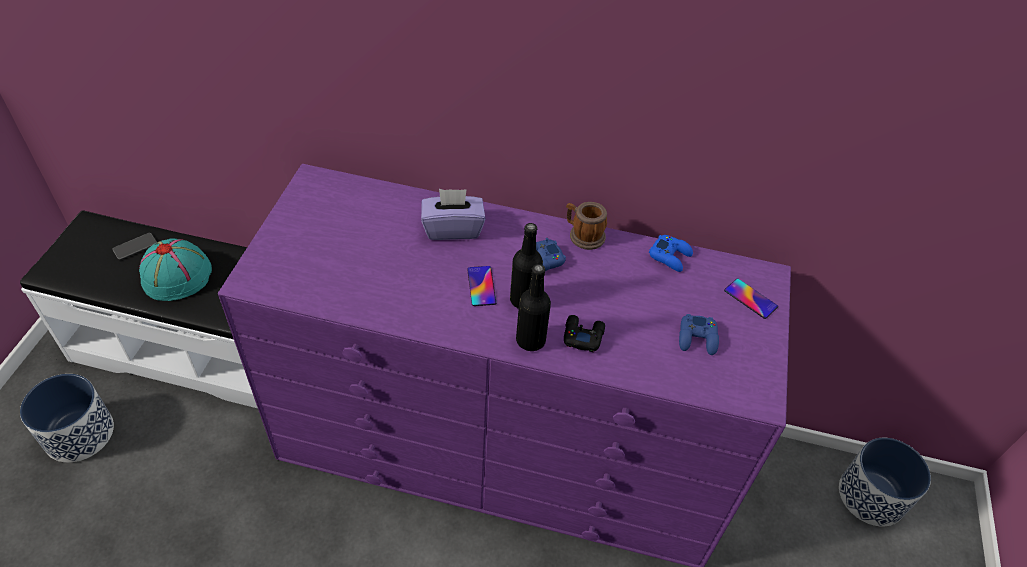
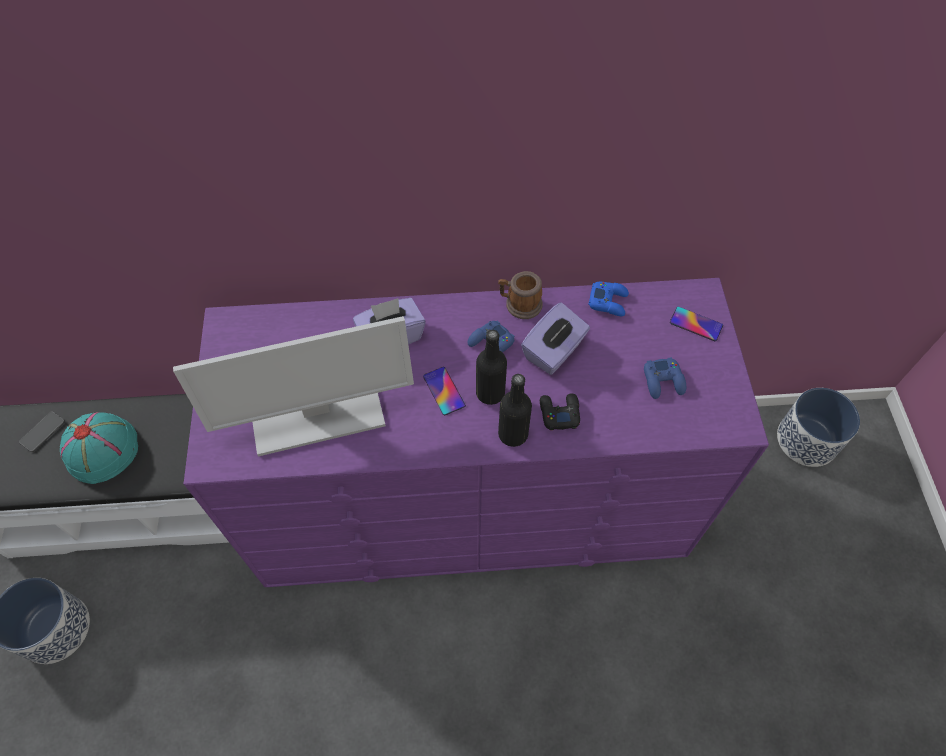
camera: 15 degrees left, 10 degrees up
none -> monitor [173,316,414,457]
none -> purple tissue box [521,302,590,375]

